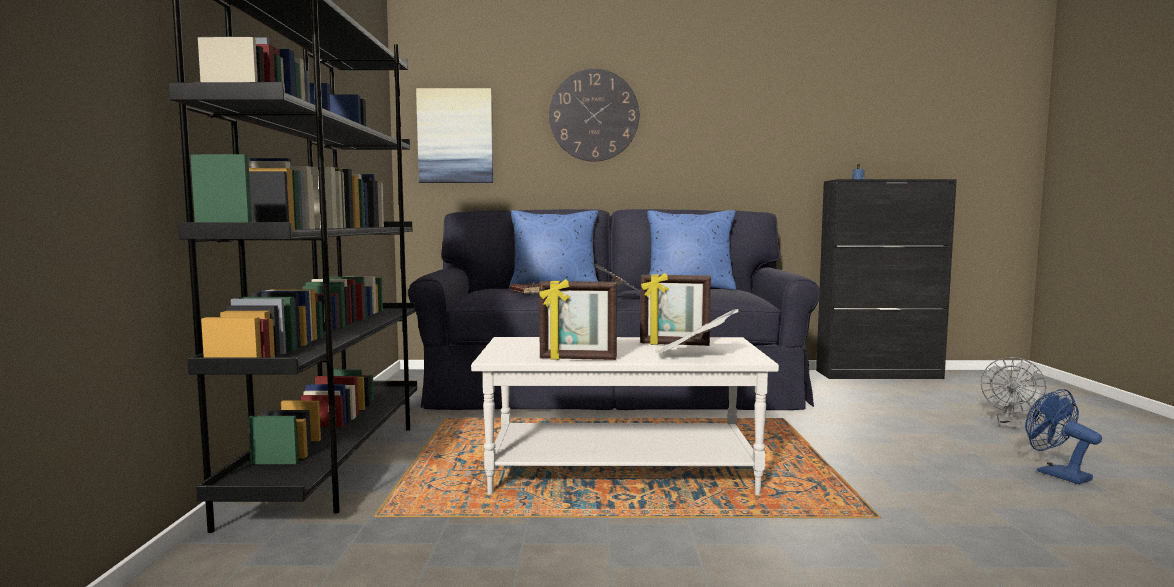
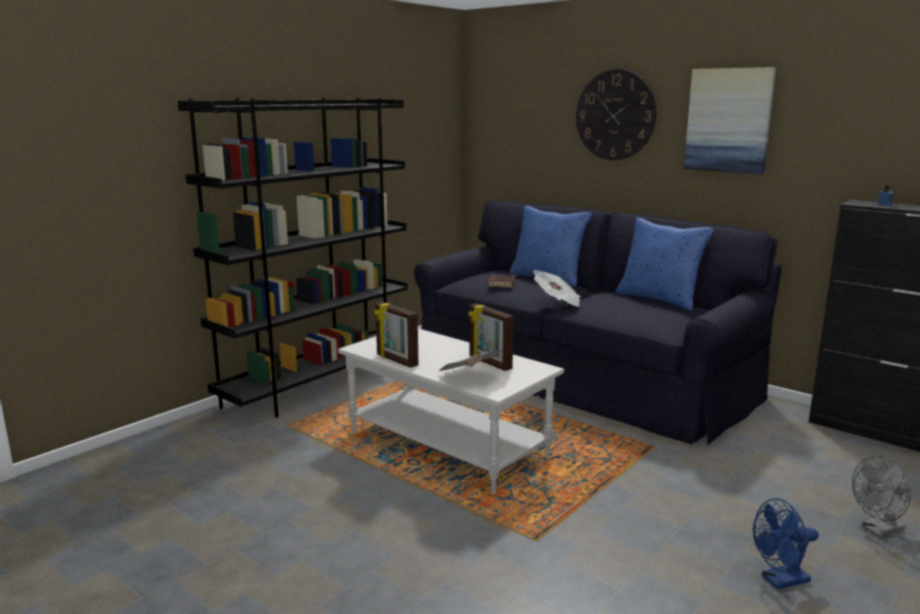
camera: 40 degrees right, 10 degrees up
picture [416,88,493,183] -> picture moved to [684,67,776,174]
blue fan [1025,389,1102,484] -> blue fan turned 120 degrees counterclockwise [753,498,819,589]

